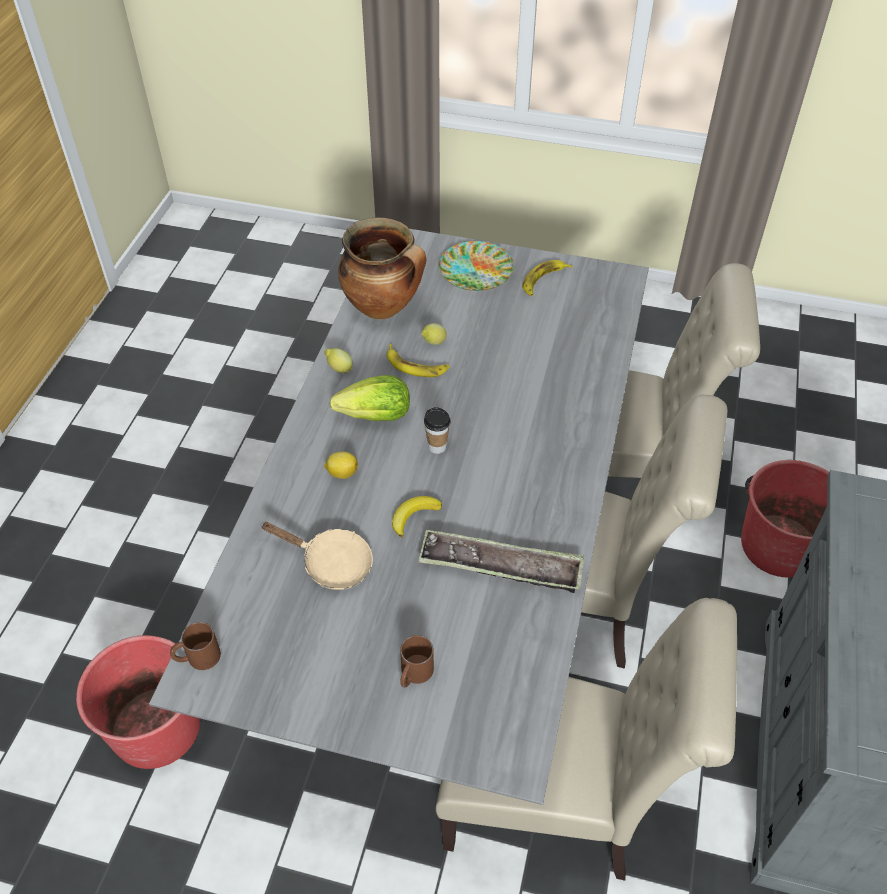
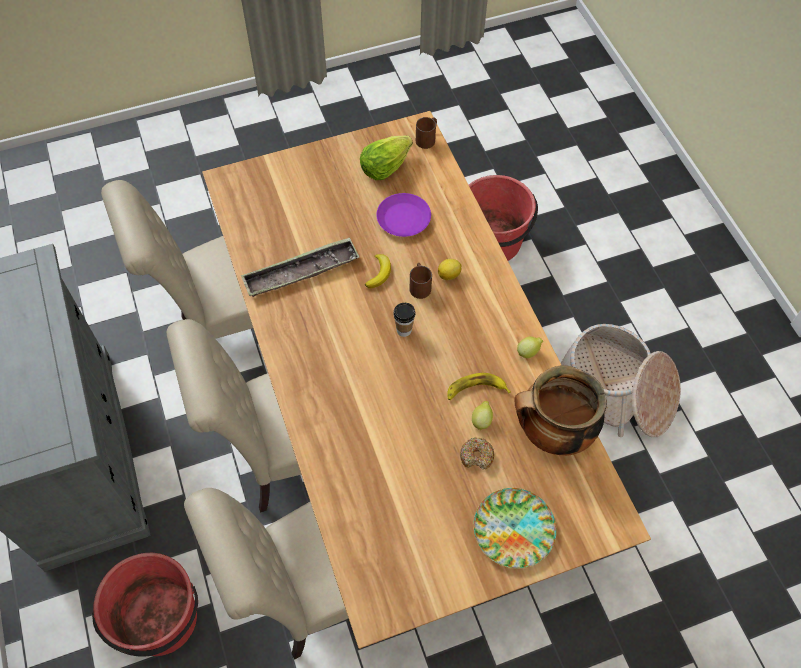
camera: 145 degrees right, 10 degrees up
grey dining table [149,229,649,805] -> brown dining table [202,111,651,649]
beige frying pan [262,522,373,590] -> purple plate [376,193,431,237]
lettuce [330,375,410,421] -> lettuce moved to [360,136,413,180]
brown mug [400,635,434,688] -> brown mug moved to [410,263,432,299]
banana [522,260,572,296] -> none
none -> donut [460,437,494,470]
none -> basket [561,324,681,437]

